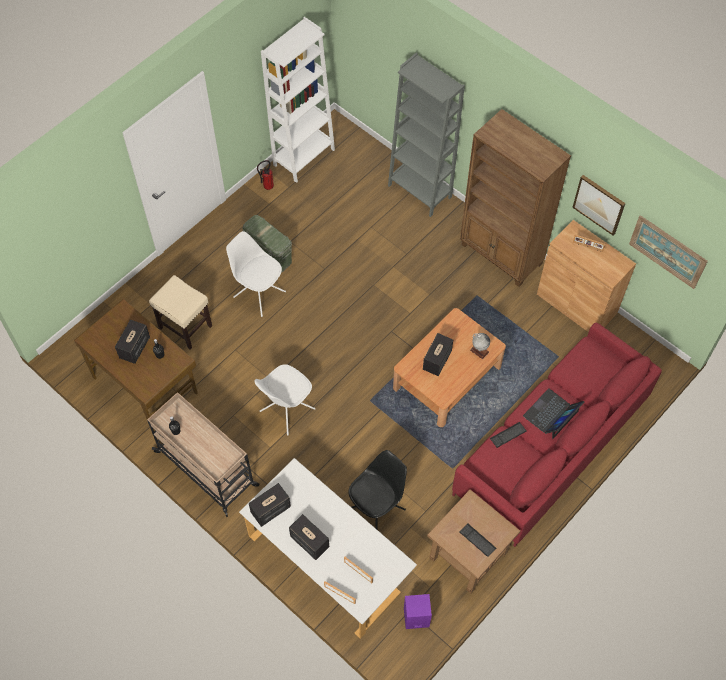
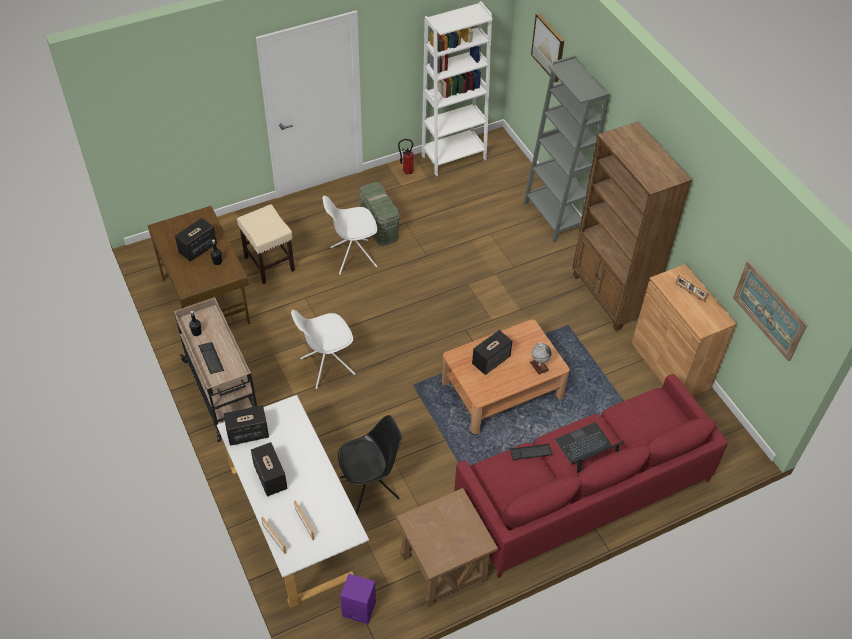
camera: 20 degrees right, 10 degrees down
white chair [226,231,286,317] -> white chair turned 75 degrees counterclockwise [322,196,378,275]
keyboard [459,523,496,557] -> keyboard moved to [199,342,224,374]
picture [572,175,626,235] -> picture moved to [531,13,564,83]

